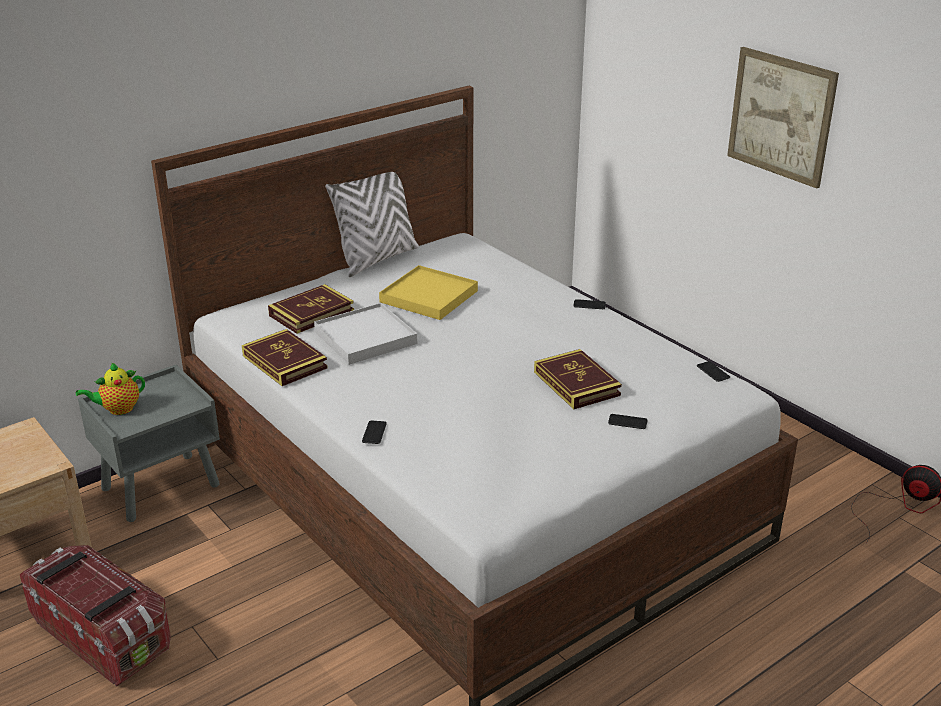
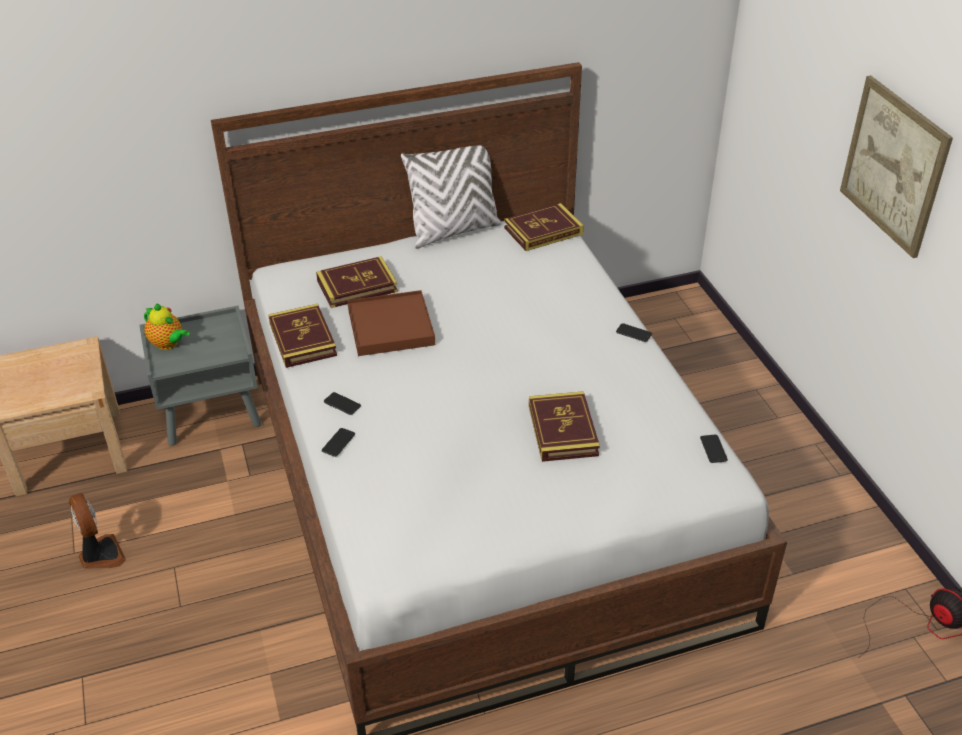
camera: 20 degrees right, 10 degrees up
storage box [20,545,171,687] -> fan [69,493,126,569]
teapot [76,363,145,415] -> teapot turned 135 degrees counterclockwise [144,303,189,350]
white tray [314,303,417,365] -> brown tray [347,290,435,356]
yellow tray [379,265,478,320] -> none
phone [608,414,648,429] -> phone moved to [324,392,361,415]
none -> book [504,203,584,251]

